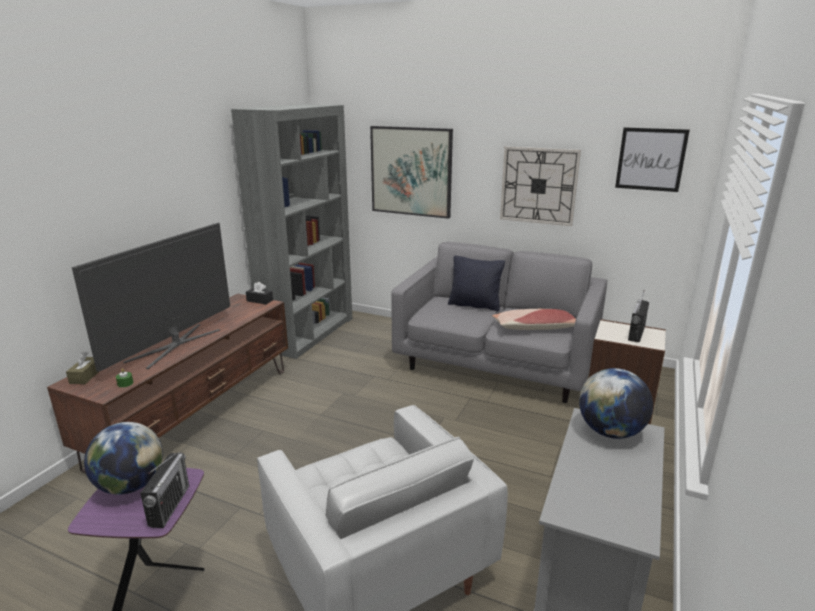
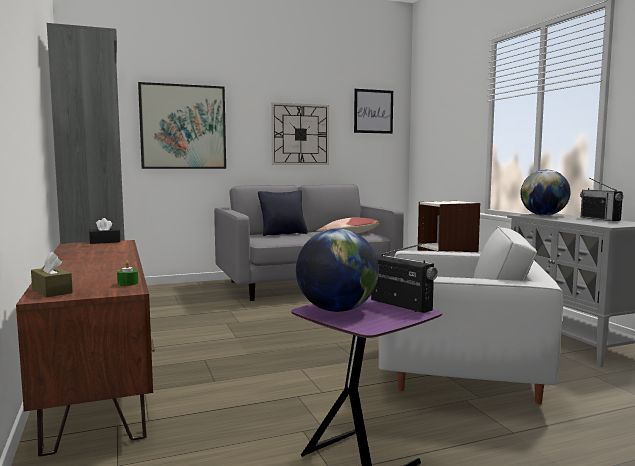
camera: 45 degrees left, 15 degrees down
television [72,222,230,372] -> none
radio [628,290,649,342] -> radio moved to [580,178,623,221]

